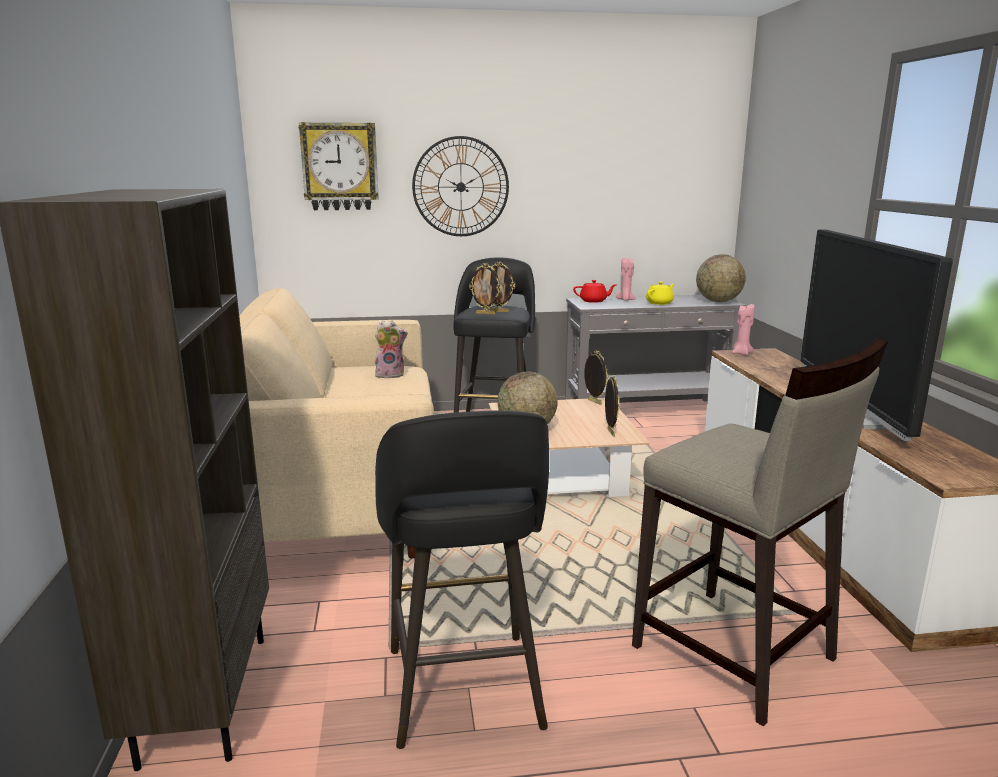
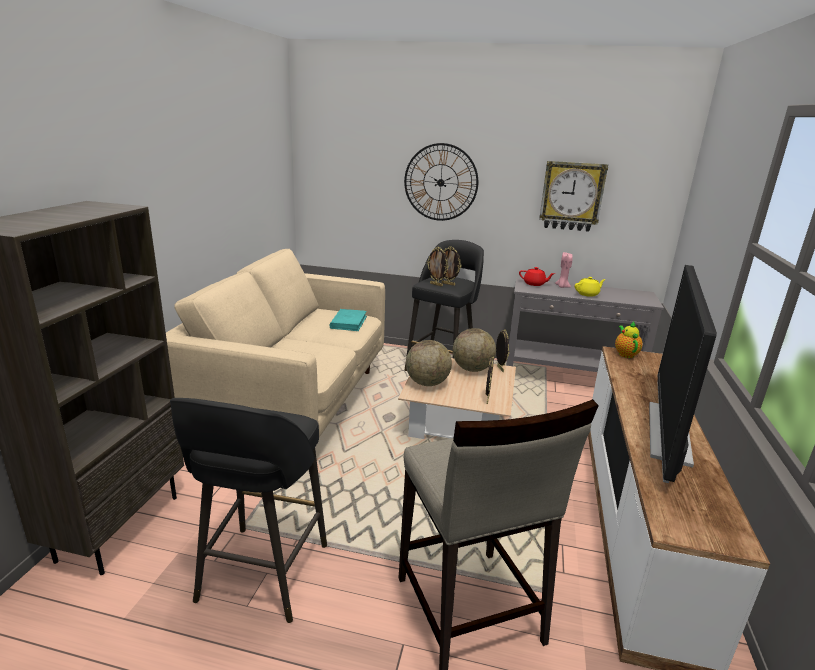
camera: 20 degrees right, 5 degrees up
wall clock [299,122,379,210] -> wall clock moved to [539,161,608,232]
plush toy [375,320,408,378] -> turquoise book [329,309,367,331]
globe [696,254,746,302] -> globe moved to [453,328,496,372]
pink candle [732,304,755,355] -> teapot [615,321,643,358]

